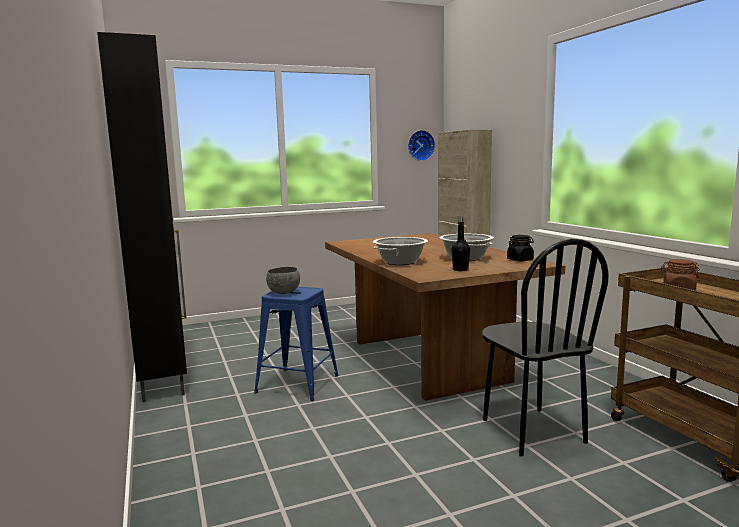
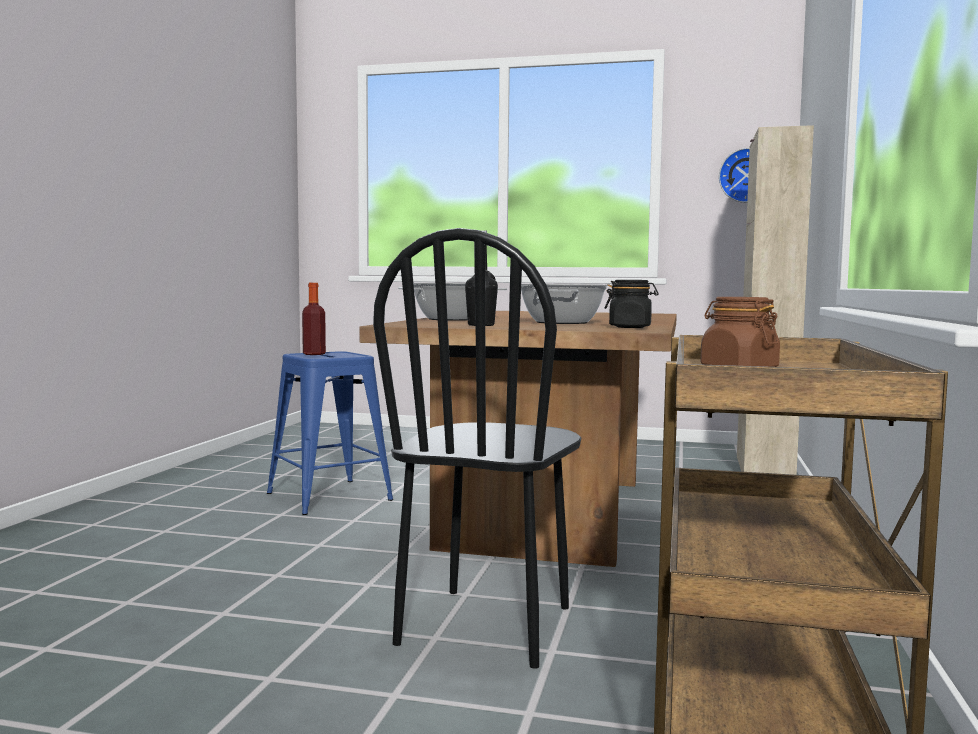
camera: 35 degrees right, 5 degrees down
black cabinet [97,32,187,402] -> none
grey bowl [266,267,300,294] -> bottle [302,283,326,355]

